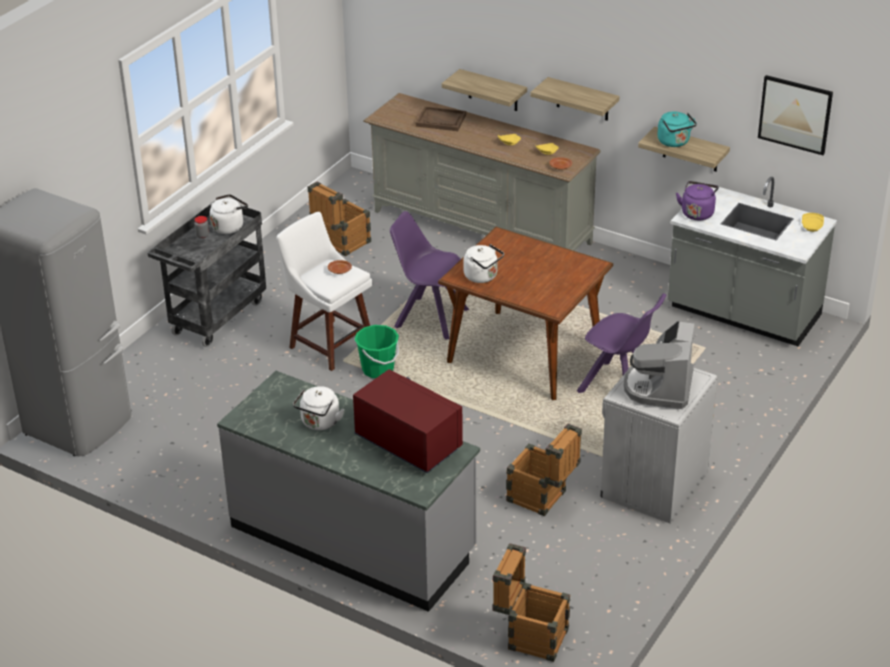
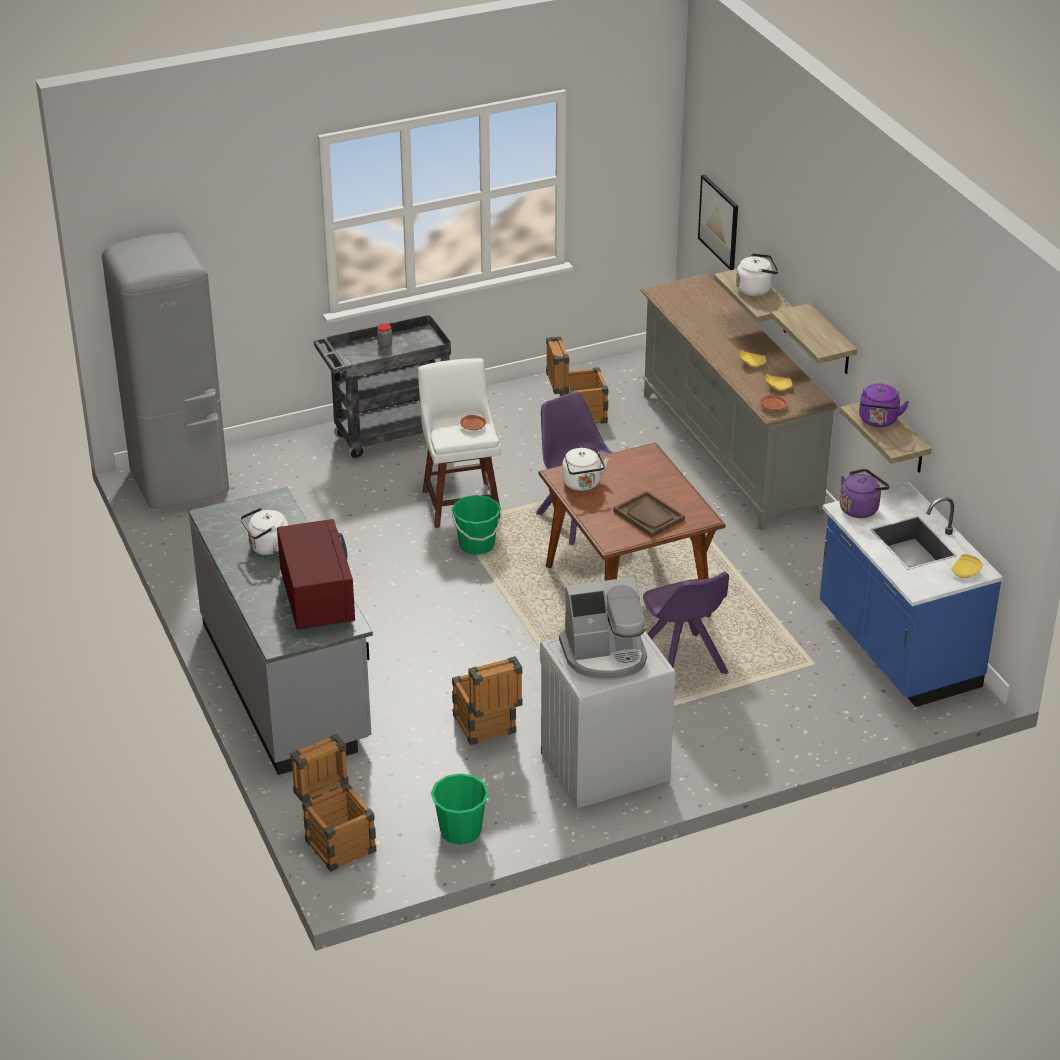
camera: 35 degrees right, 0 degrees up
white kettle [210,194,248,234] -> white kettle moved to [736,253,779,296]
brown tray [416,106,466,131] -> brown tray moved to [613,491,685,537]
coffee machine [624,321,694,409] -> coffee machine turned 150 degrees counterclockwise [559,577,647,680]
turquoise kettle [657,112,697,147] -> purple kettle [859,383,909,427]
grey counter [668,177,837,346] -> blue counter [820,482,1003,707]
picture [758,75,833,155] -> picture moved to [698,174,738,270]
none -> green bucket [431,773,490,845]

